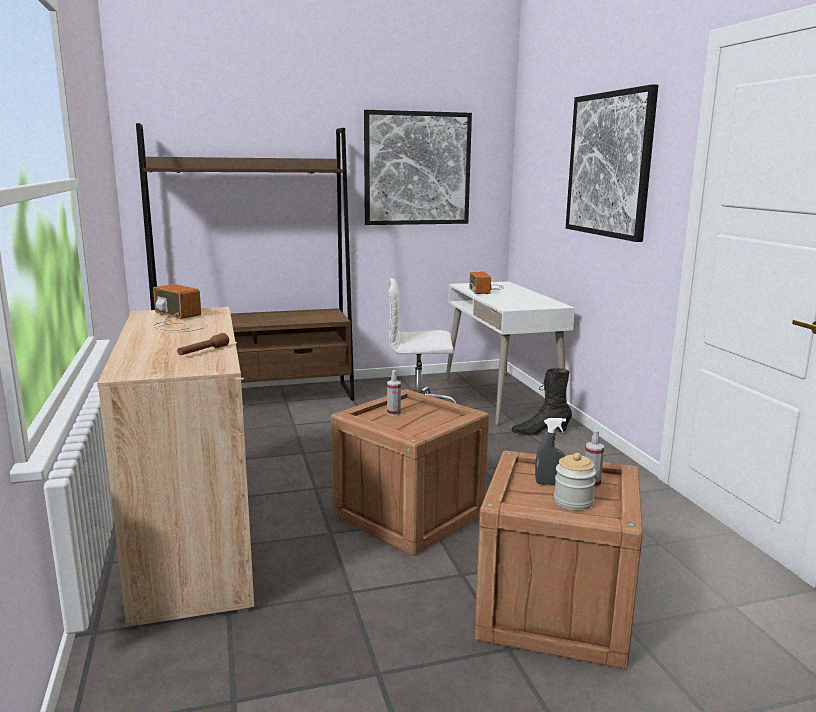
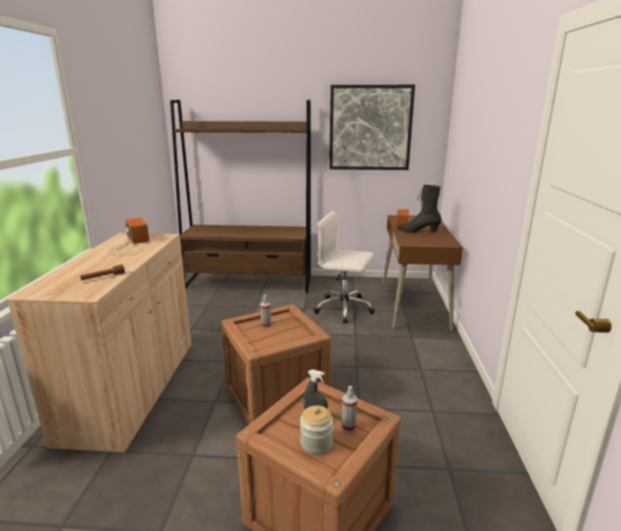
camera: 20 degrees right, 5 degrees up
white desk [446,282,575,426] -> brown desk [383,215,463,332]
black boot [511,368,572,436] -> black boot moved to [397,185,441,233]
picture [566,84,658,242] -> none

